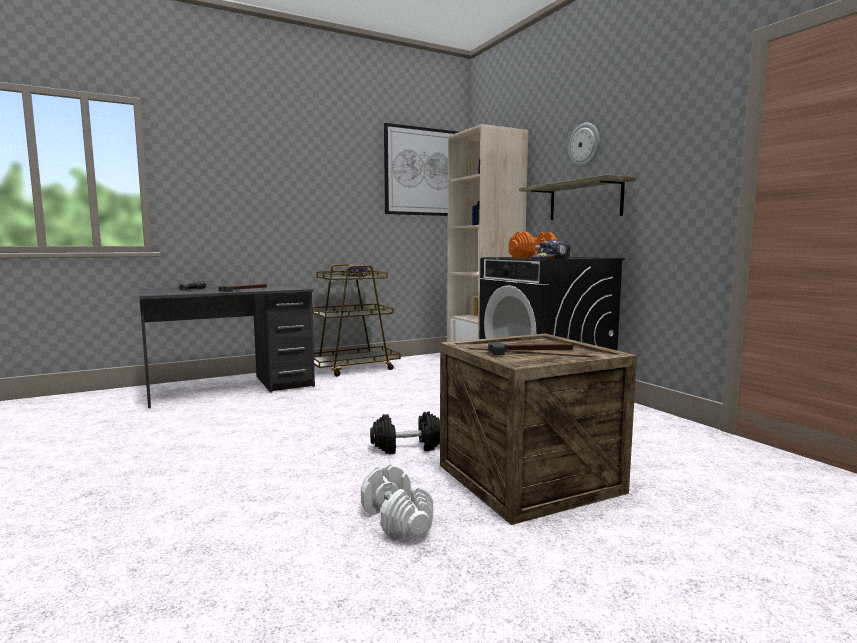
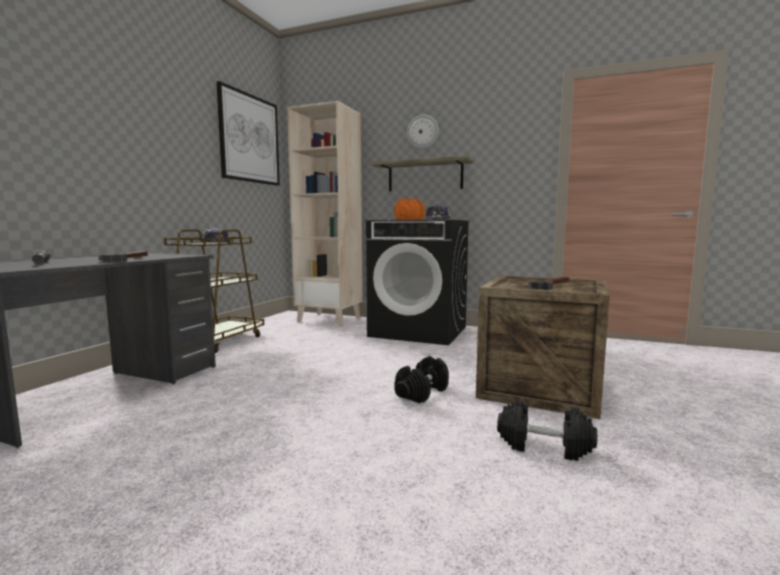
camera: 40 degrees left, 0 degrees up
white dumbbell [361,464,433,541] -> black dumbbell [497,400,597,461]

